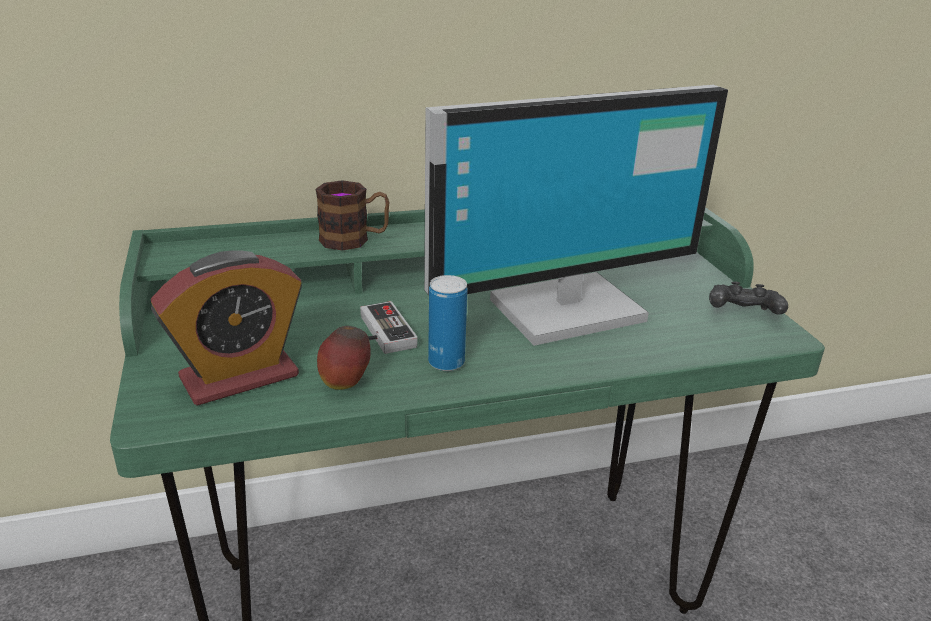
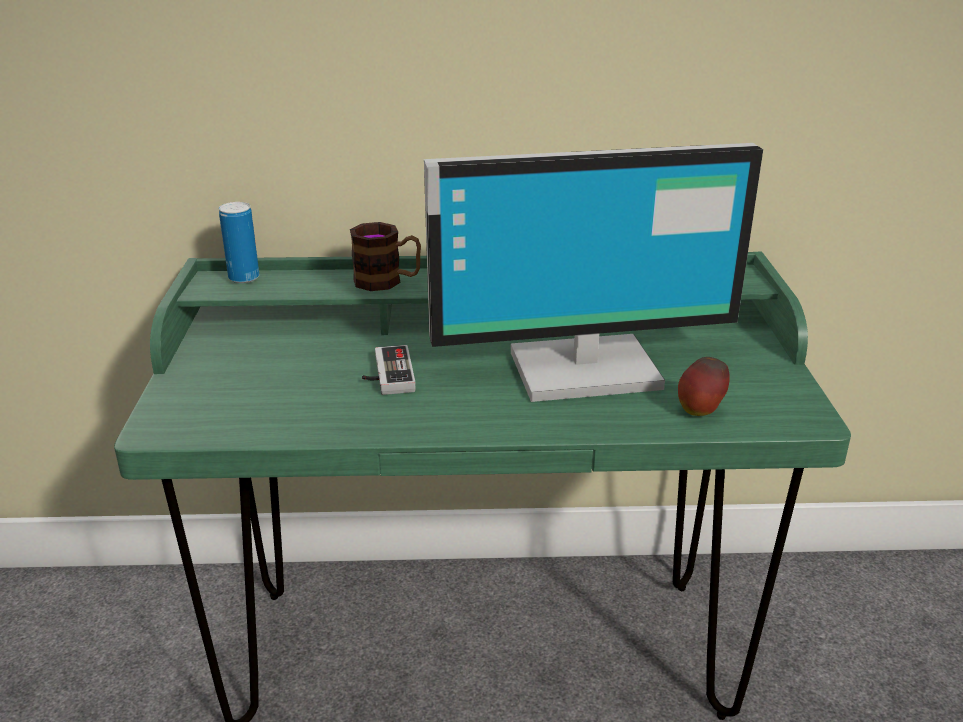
camera: 15 degrees right, 0 degrees up
alarm clock [151,250,302,406] -> none
apple [317,326,371,390] -> apple moved to [678,357,730,416]
can [428,275,468,371] -> can moved to [219,202,259,283]
black game controller [709,282,788,314] -> none

